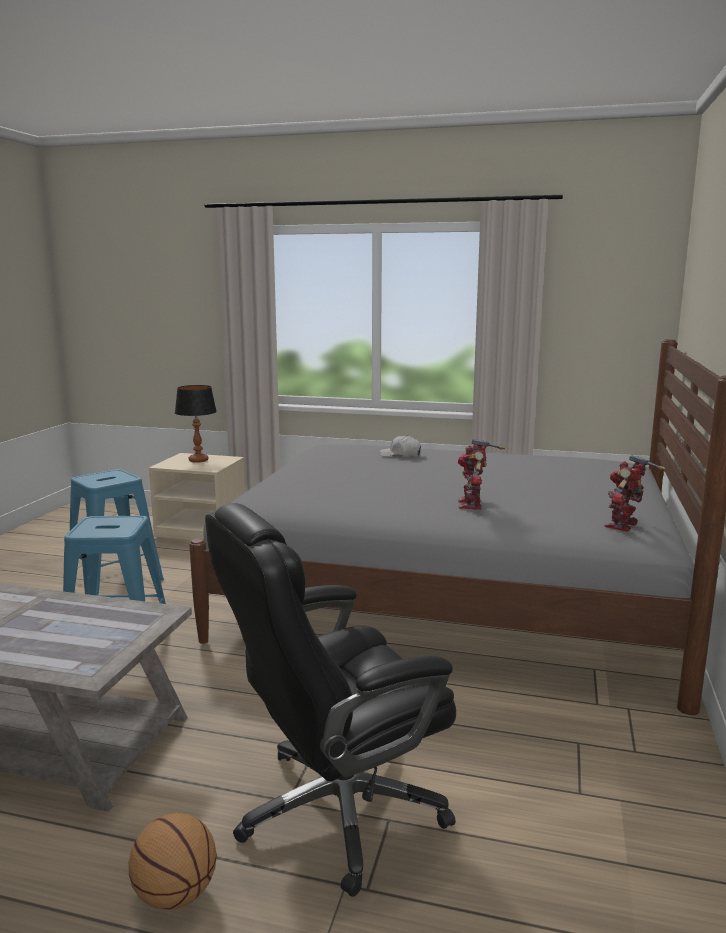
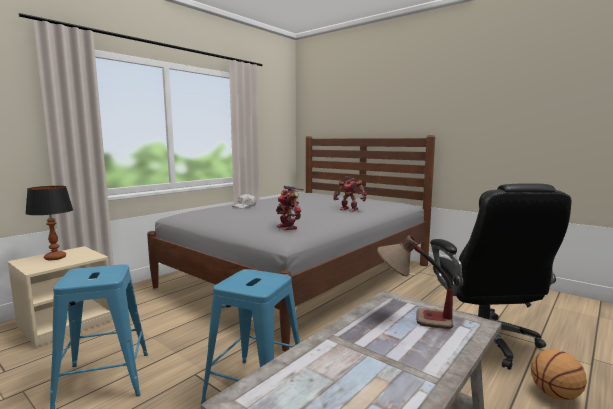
camera: 65 degrees left, 5 degrees down
toy robot [604,455,666,532] -> toy robot moved to [276,186,304,230]
none -> table lamp [377,236,453,329]

